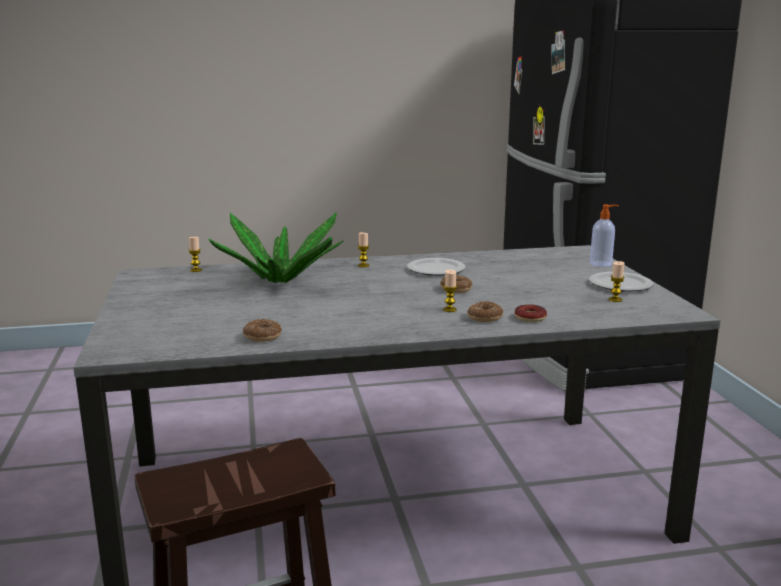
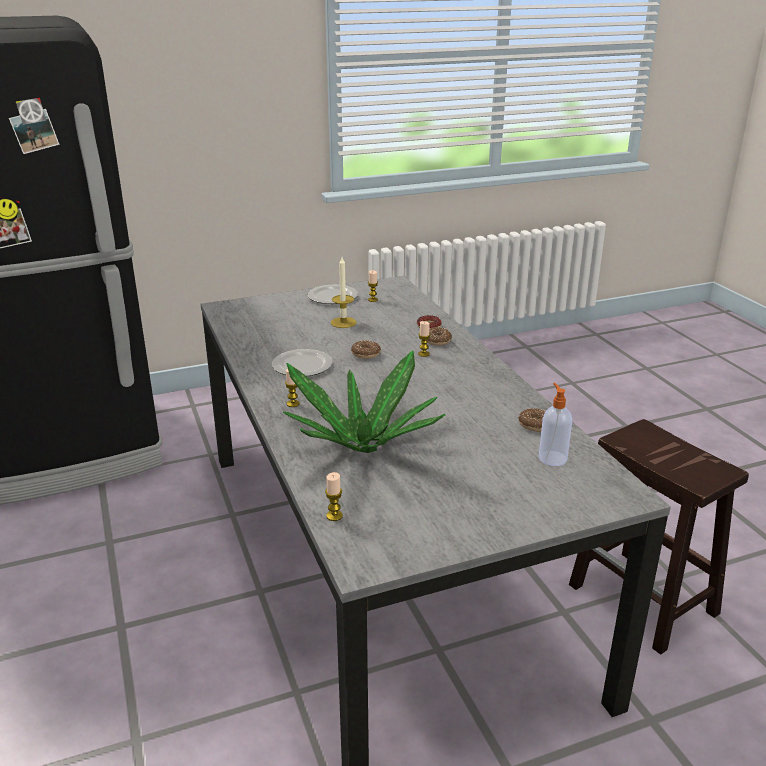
camera: 100 degrees left, 10 degrees up
soap dispenser [590,204,619,267] -> soap dispenser moved to [539,383,572,466]
none -> candle [331,257,357,328]

